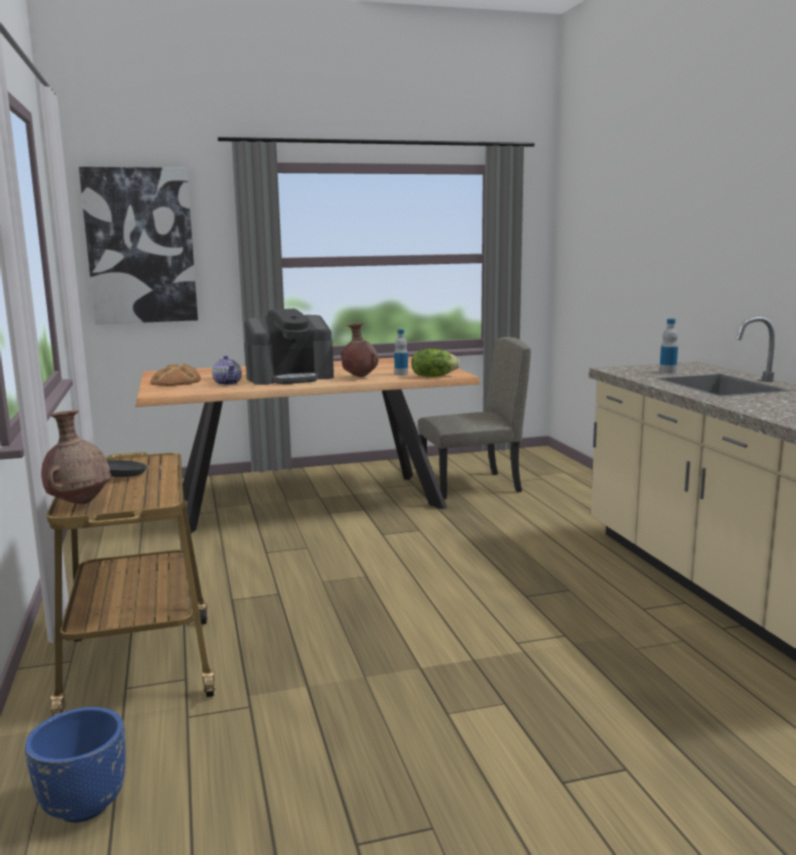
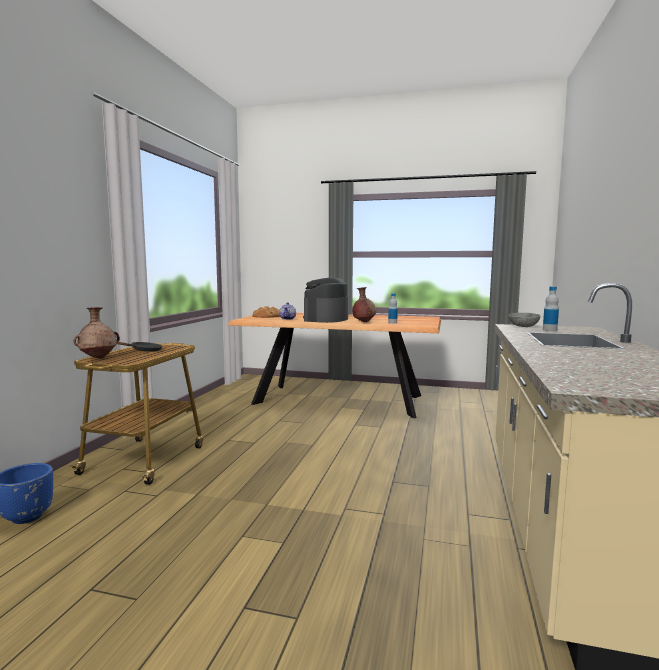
camera: 30 degrees right, 5 degrees down
picture [79,167,198,324] -> none
coffee machine [244,309,334,385] -> coffee machine turned 105 degrees clockwise [303,277,348,323]
lettuce [411,349,460,377] -> none
beige chair [418,337,531,500] -> none
none -> grey bowl [509,313,540,327]

